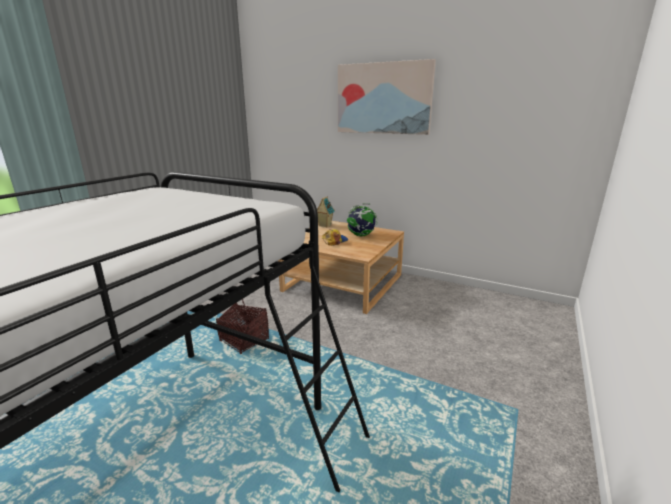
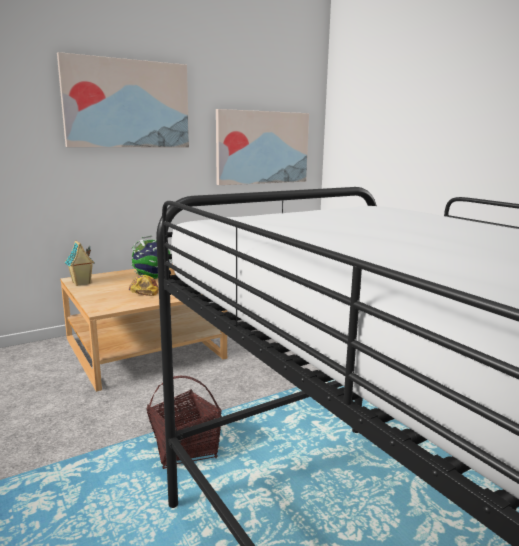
camera: 60 degrees left, 5 degrees down
none -> picture [216,109,309,185]

